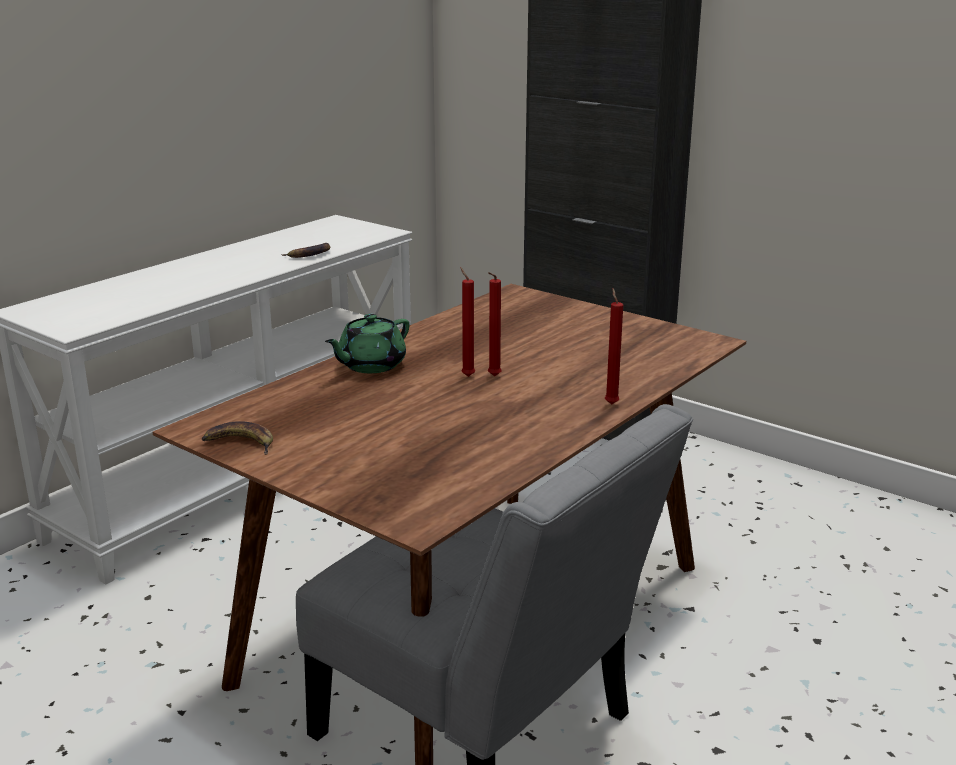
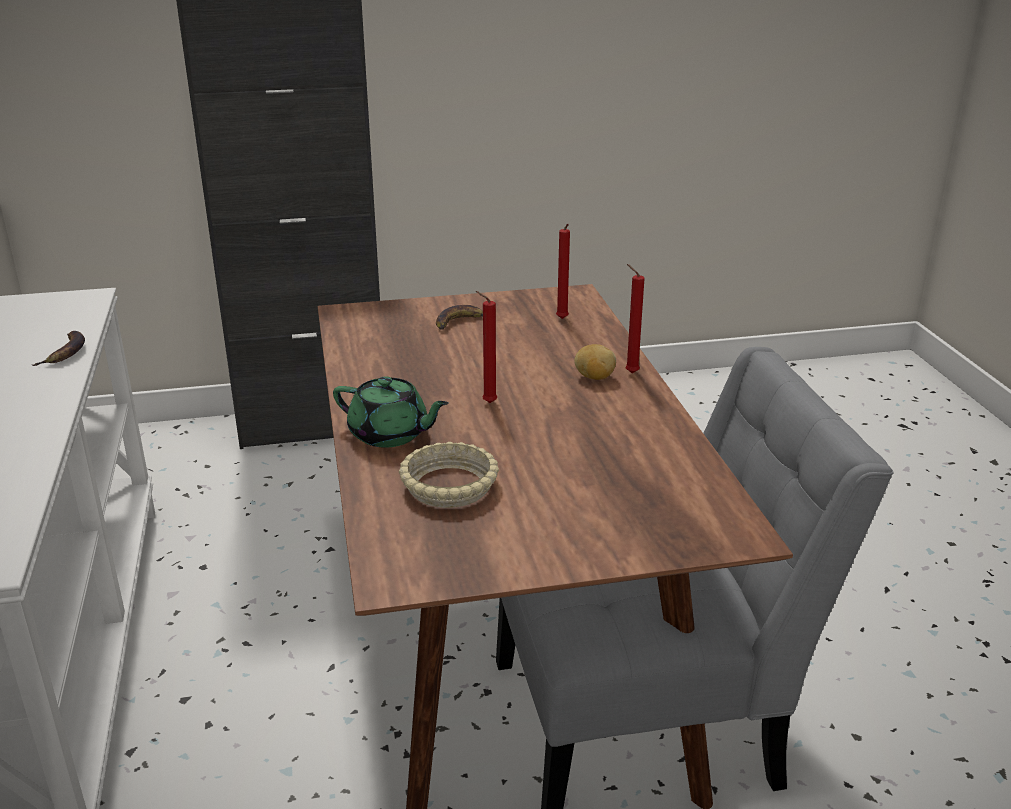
camera: 50 degrees left, 5 degrees up
banana [202,421,273,455] -> banana moved to [436,305,483,330]
green teapot [325,314,409,373] -> green teapot turned 60 degrees counterclockwise [333,377,449,448]
red candle [488,272,502,376] -> red candle moved to [556,224,570,319]
none -> beige bowl [399,441,499,508]
none -> potato [574,344,616,380]

